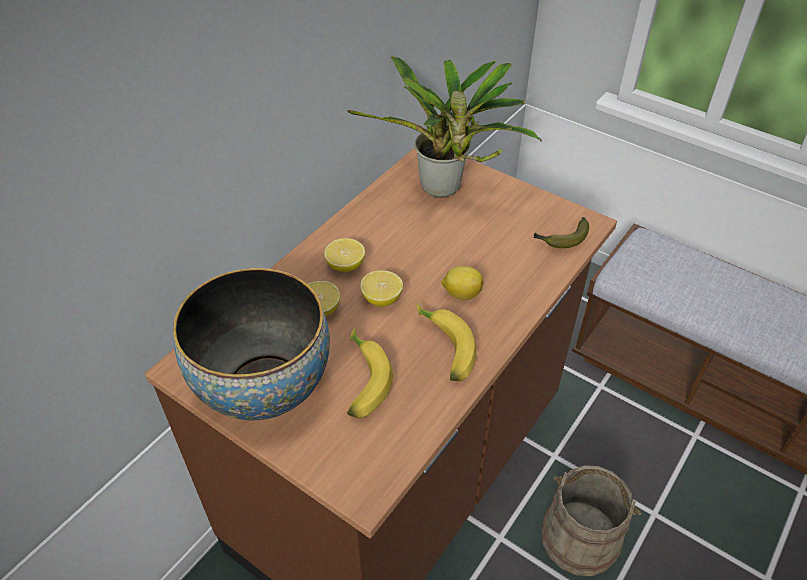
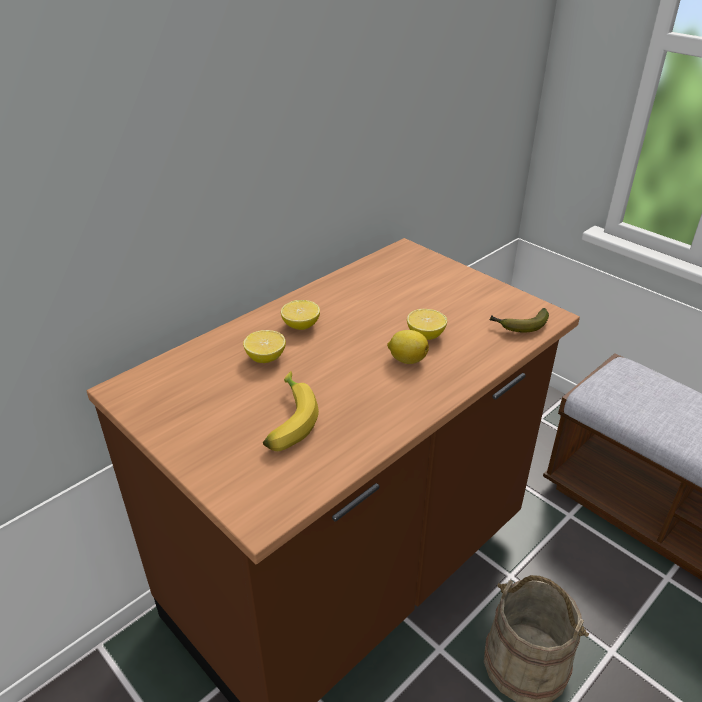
camera: 10 degrees right, 10 degrees down
bowl [173,268,330,420] -> none
potted plant [347,56,542,198] -> none
lemon [360,270,403,307] -> lemon moved to [407,309,447,340]
banana [417,303,477,382] -> none

